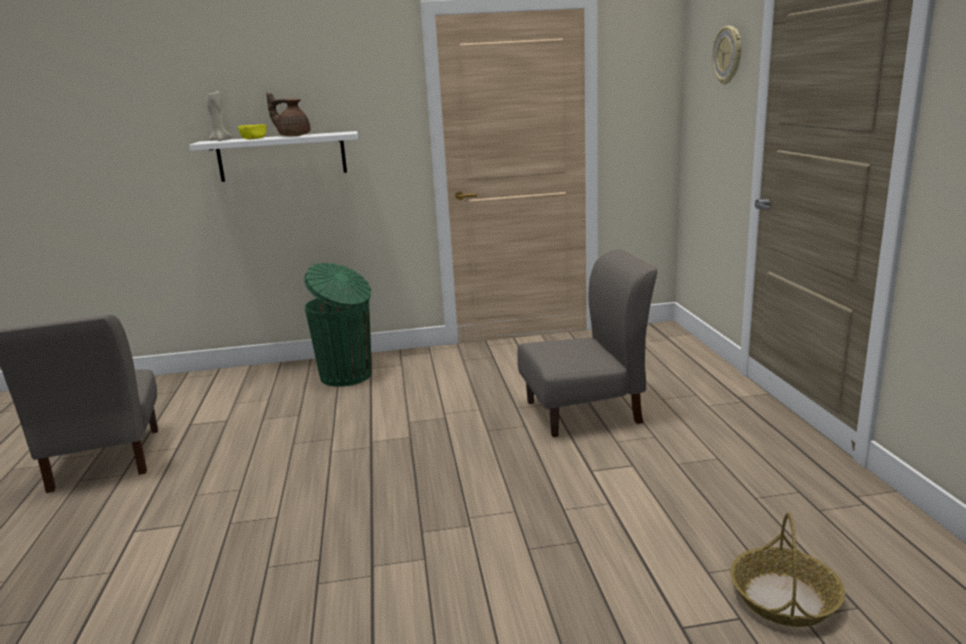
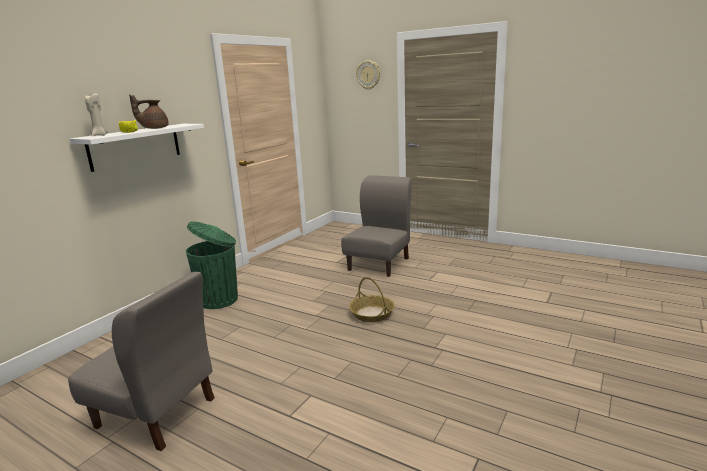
camera: 50 degrees left, 0 degrees up
basket [730,513,845,627] -> basket moved to [349,277,395,322]

